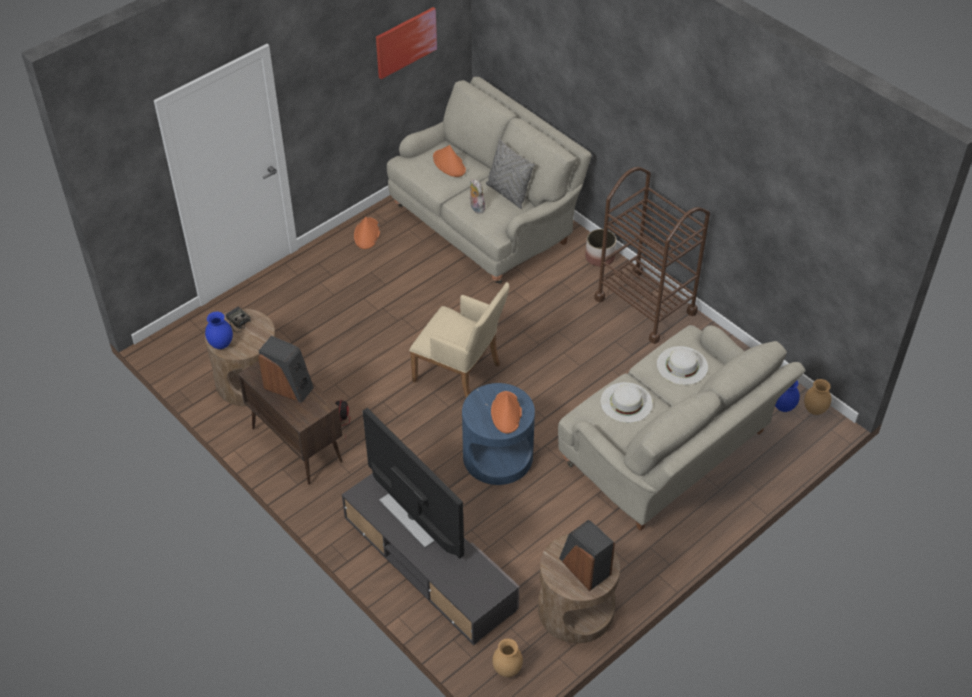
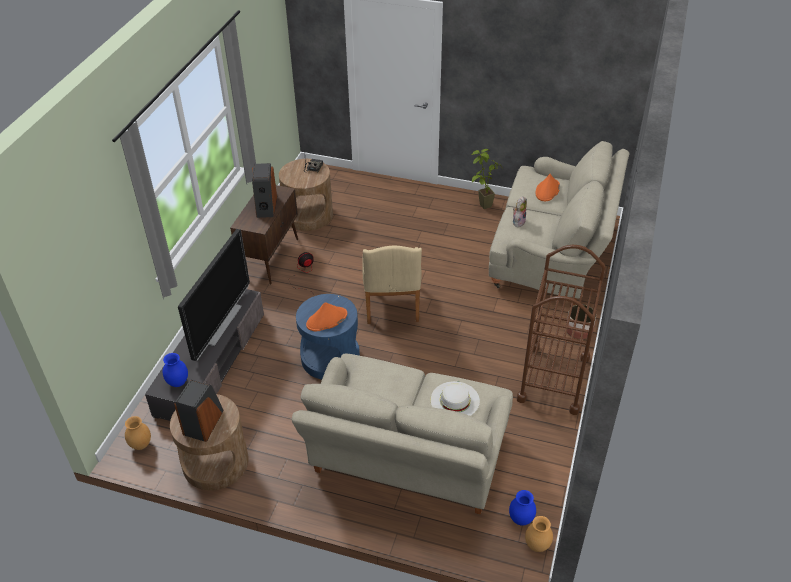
camera: 60 degrees right, 5 degrees down
blue vase [205,312,233,349] -> blue vase moved to [163,353,188,387]
orange hat [354,217,380,249] -> potted plant [471,149,502,209]
picture [376,7,437,79] -> none
grey pillow [486,139,535,209] -> none
white hat [601,382,653,423] -> none

